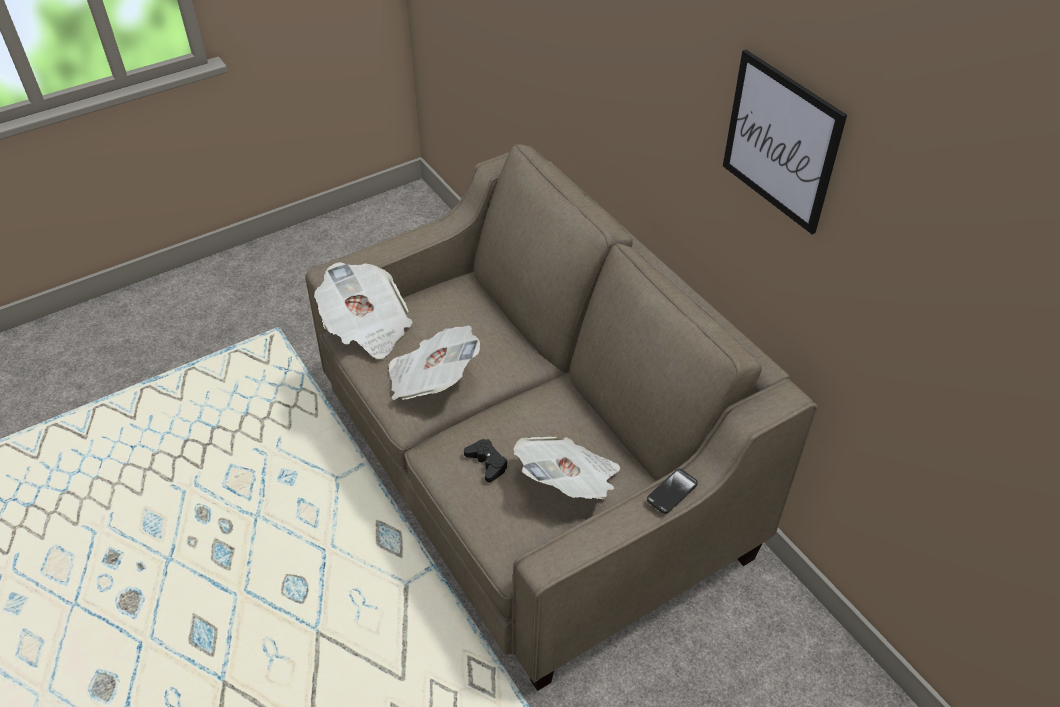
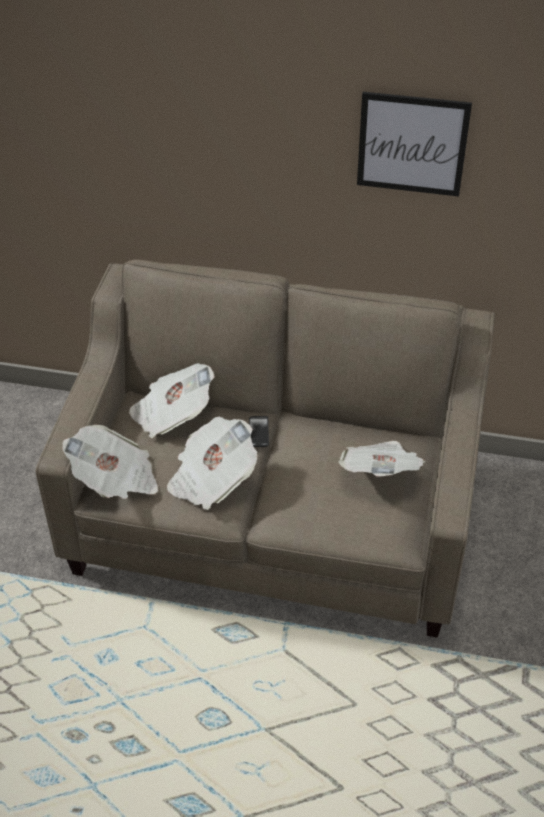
camera: 45 degrees left, 0 degrees up
black game controller [464,439,508,482] -> none
phone [647,469,698,514] -> phone moved to [249,416,269,447]
none -> newspaper [129,363,215,438]

